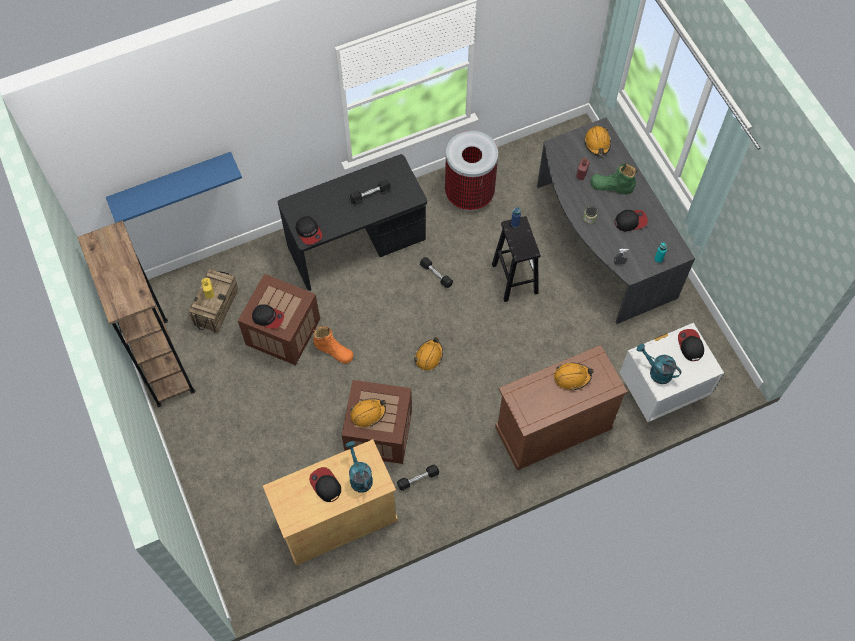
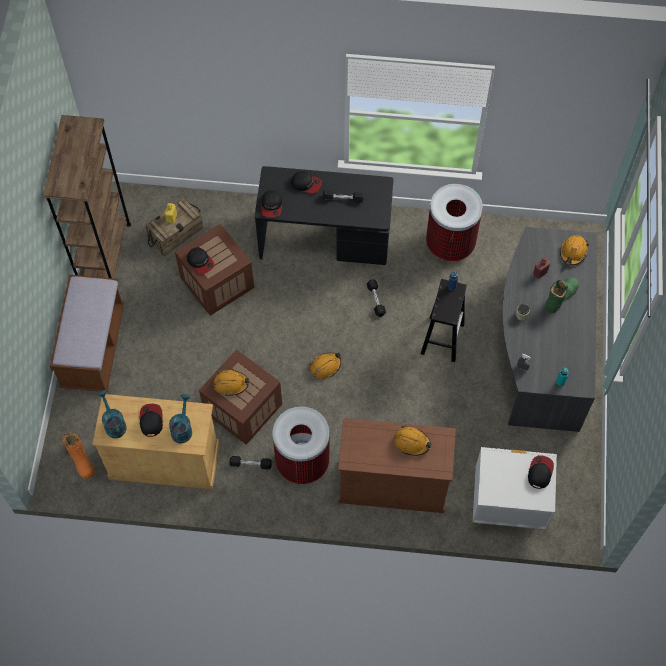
camera: 30 degrees right, 0 degrees up
blue shelf [106,152,242,223] -> none
orange boot [313,326,353,364] -> orange boot moved to [62,433,95,479]
green boot [591,163,638,194] -> green boot turned 90 degrees clockwise [545,277,579,313]
cap [615,210,648,231] -> cap moved to [291,171,322,193]
turquoise watering can [636,344,681,384] -> turquoise watering can moved to [97,390,126,438]
none -> brown bench [50,275,124,392]
none -> trash can [272,406,330,484]

